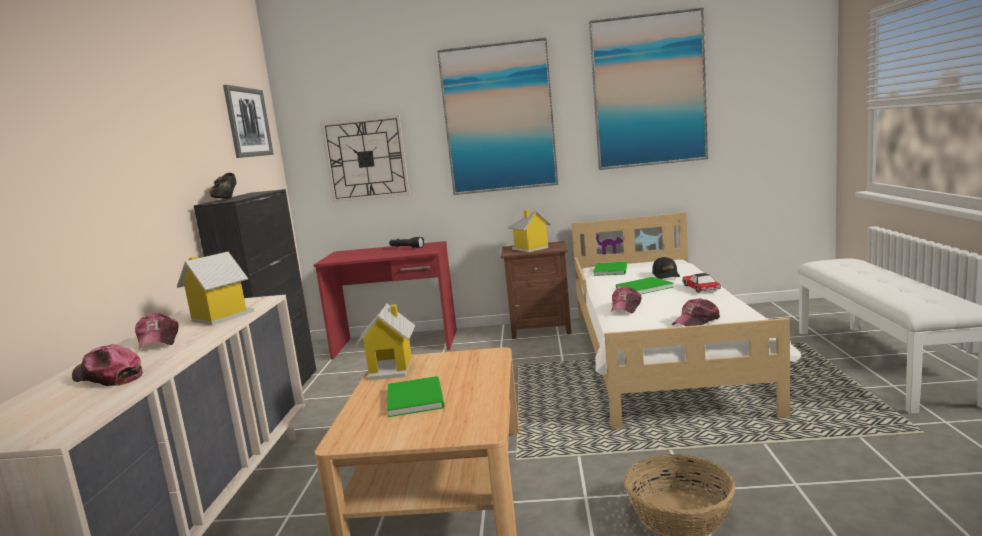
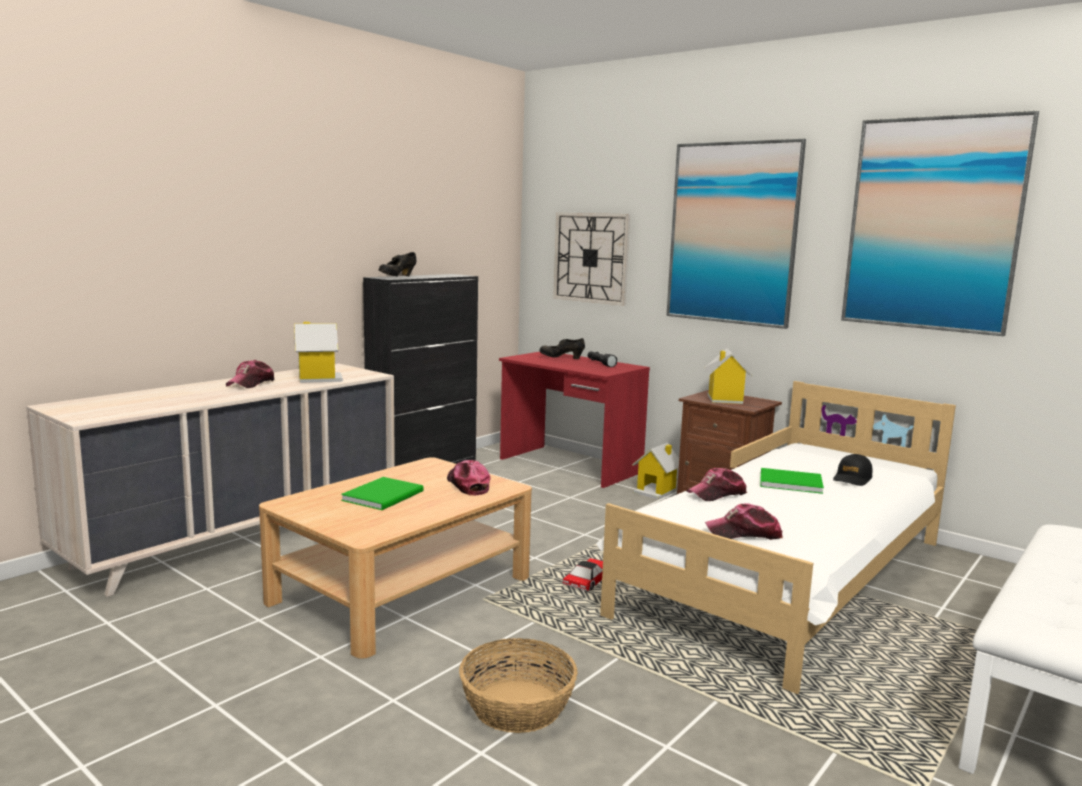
camera: 35 degrees right, 0 degrees up
cap [72,344,143,386] -> cap moved to [447,460,491,496]
picture [223,85,274,158] -> none
toy house [355,304,416,380] -> toy house moved to [632,442,679,499]
green book [593,262,627,276] -> none
toy car [682,273,721,293] -> toy car moved to [562,558,603,591]
none -> black shoe [539,338,585,359]

